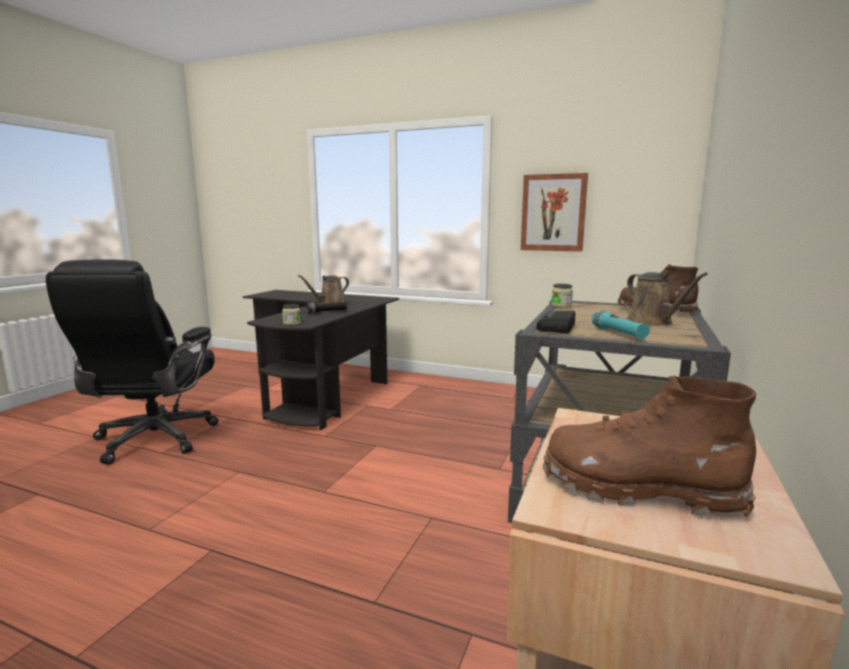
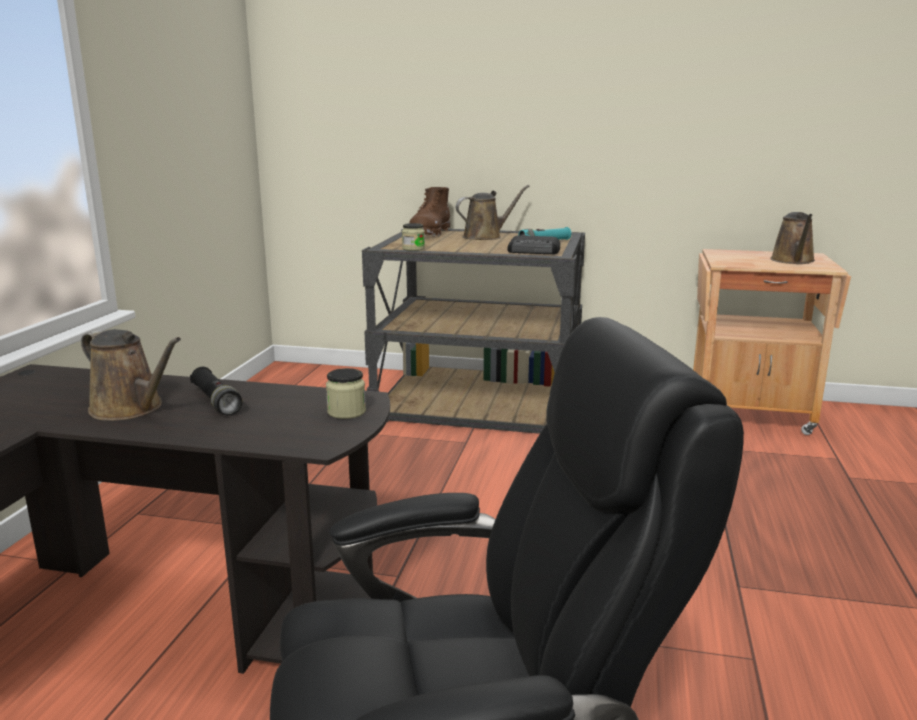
camera: 100 degrees left, 5 degrees up
picture [521,173,588,252] -> none
brown boot [542,376,756,517] -> brown watering can [770,212,815,264]

